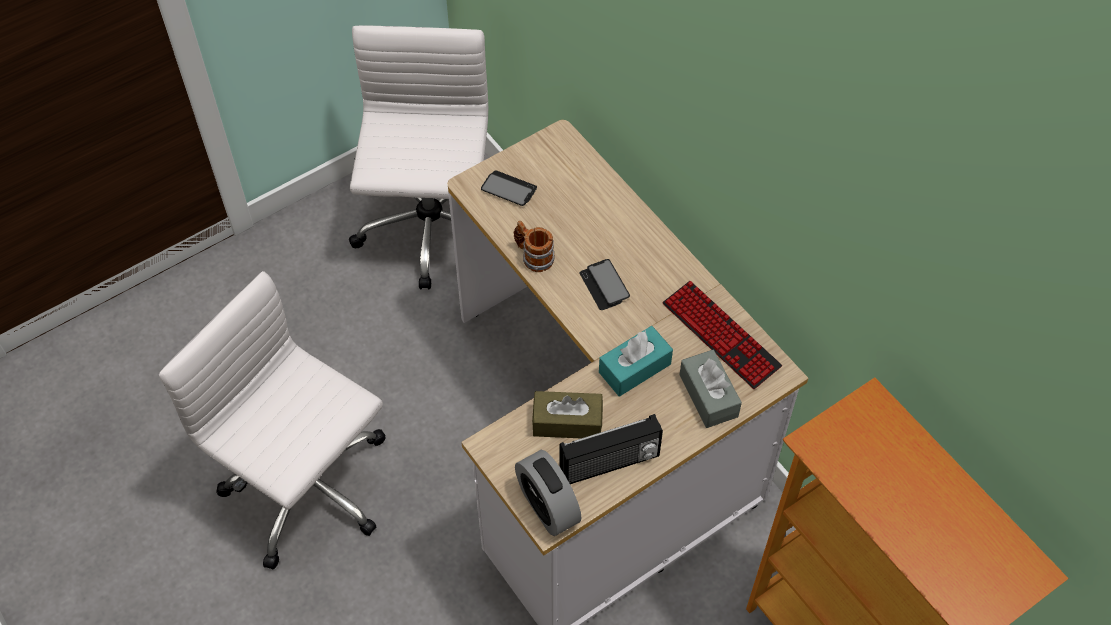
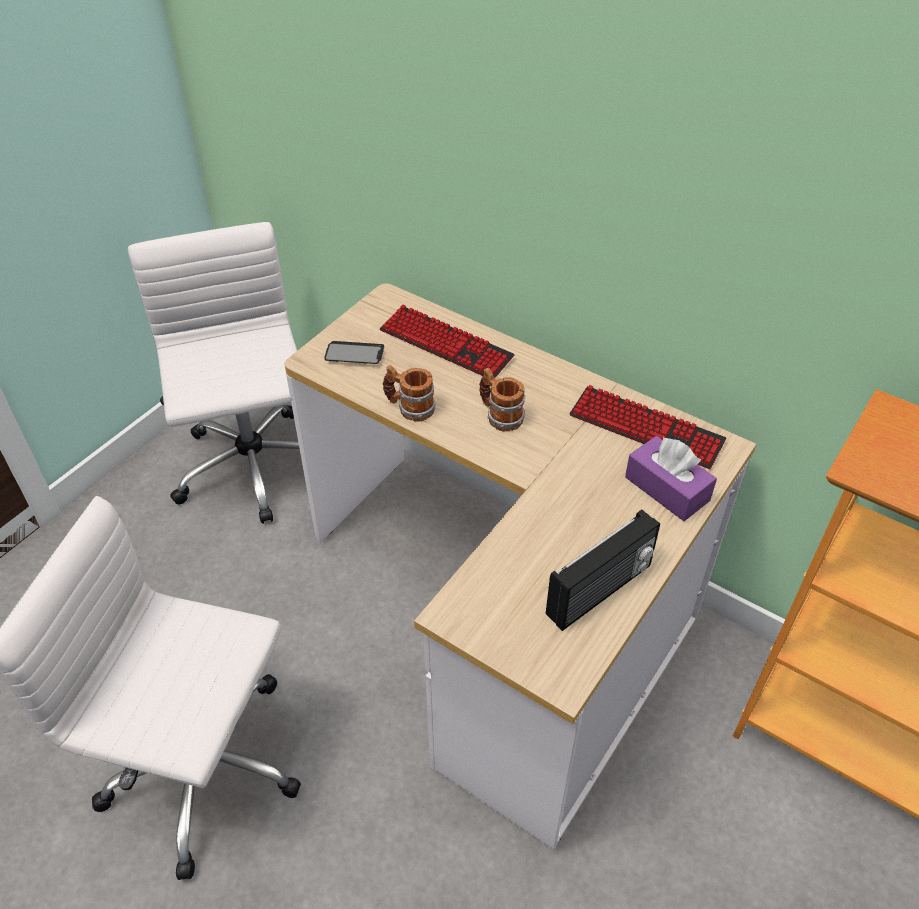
camera: 20 degrees left, 10 degrees down
alarm clock [515,450,581,536] -> none
brown tissue box [532,391,603,438] -> none
phone [580,259,630,310] -> mug [479,368,525,432]
turquoise tissue box [599,326,673,396] -> none
grey tissue box [679,350,742,428] -> purple tissue box [625,436,717,521]
none -> keyboard [380,304,514,378]

